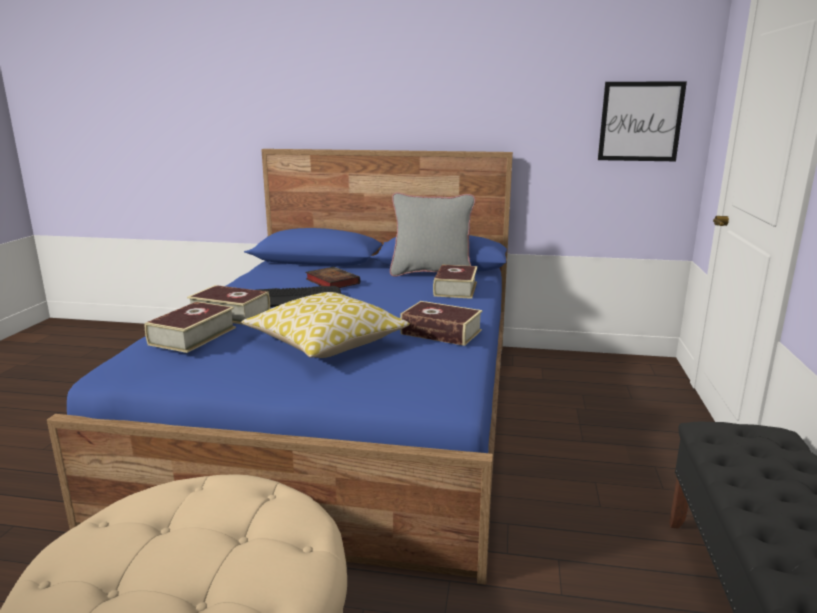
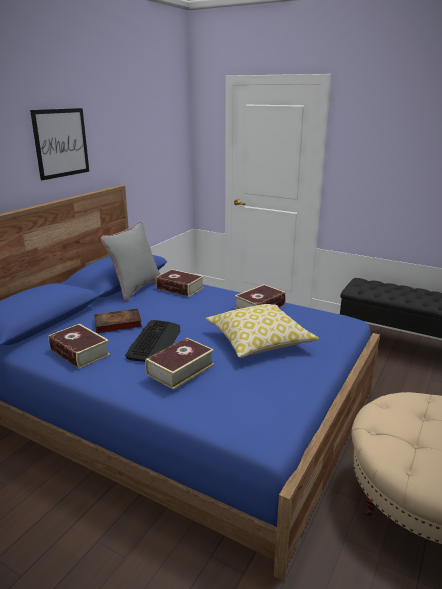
camera: 70 degrees left, 5 degrees up
book [145,302,236,353] -> book moved to [49,324,110,369]
picture [598,81,687,161] -> picture moved to [30,108,89,180]

